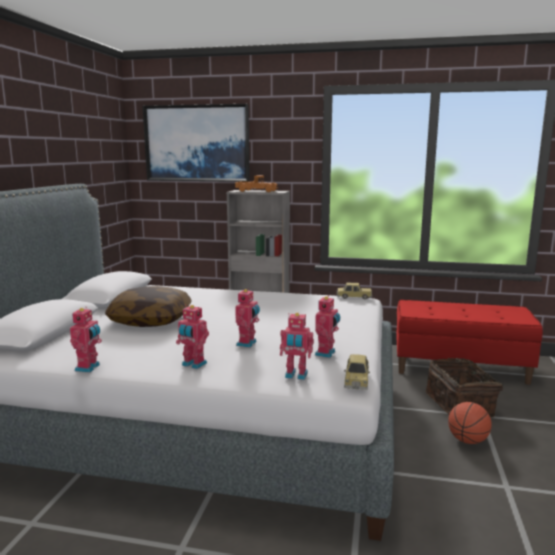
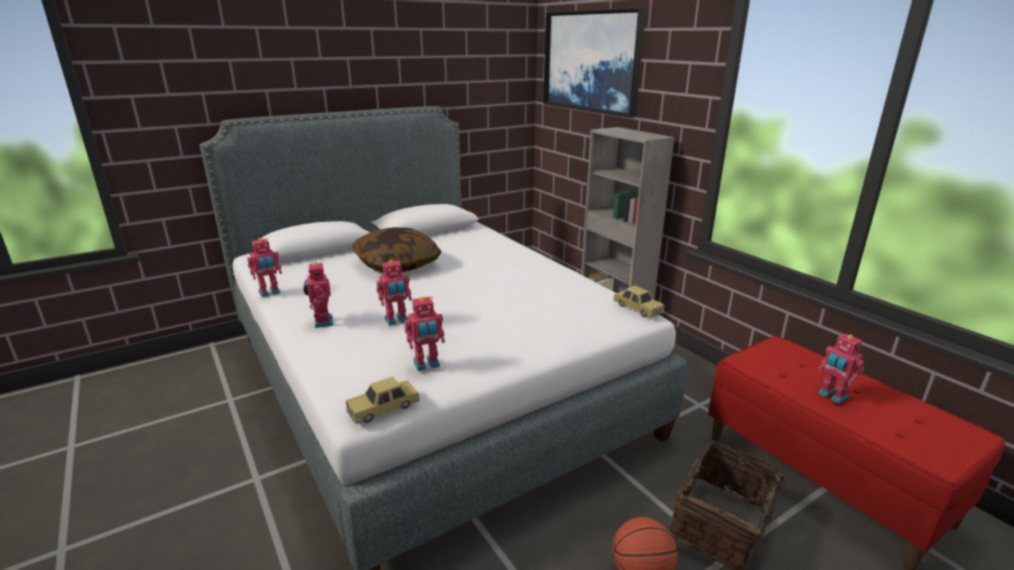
camera: 45 degrees right, 10 degrees up
toy truck [235,175,278,192] -> none
toy robot [280,313,314,380] -> toy robot moved to [818,332,864,404]

